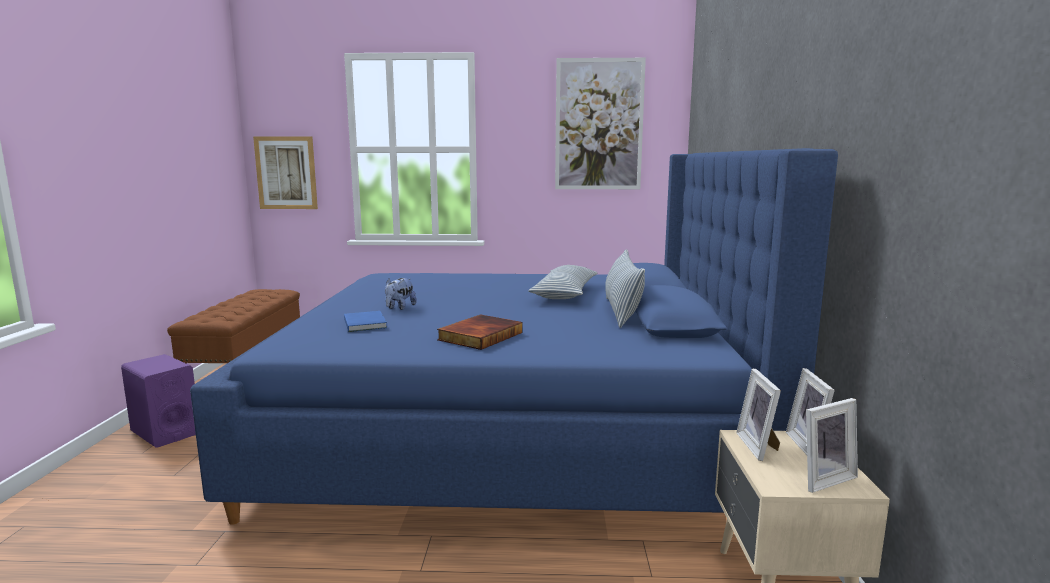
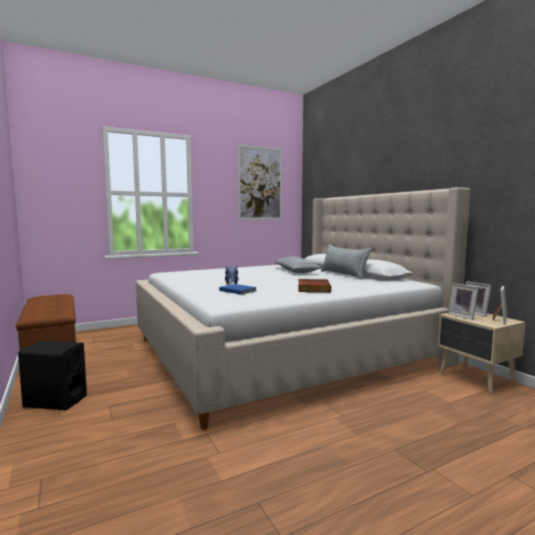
camera: 30 degrees left, 5 degrees down
purple speaker [121,354,196,448] -> black speaker [18,341,87,410]
blue bed [190,148,838,525] -> beige bed [136,187,470,430]
picture [253,137,318,209] -> none

